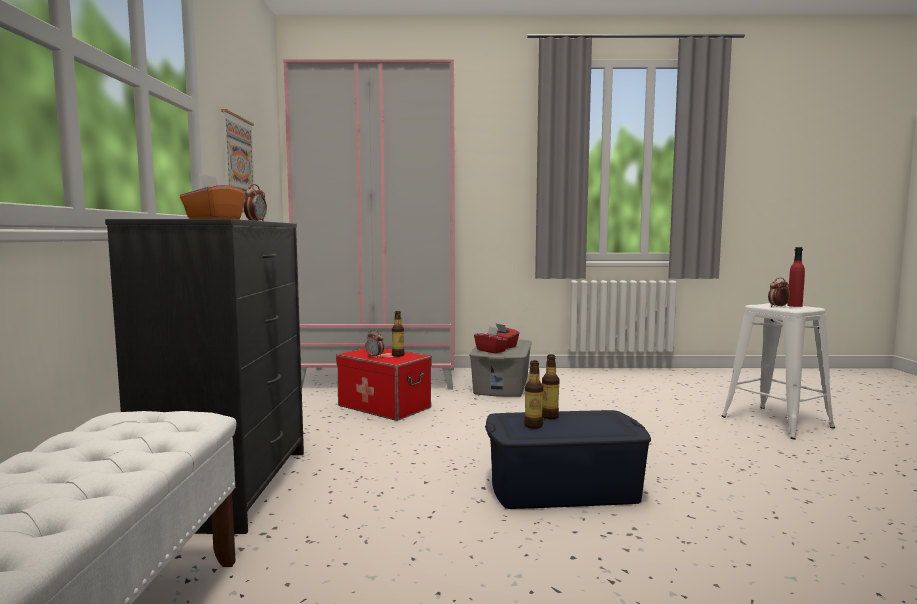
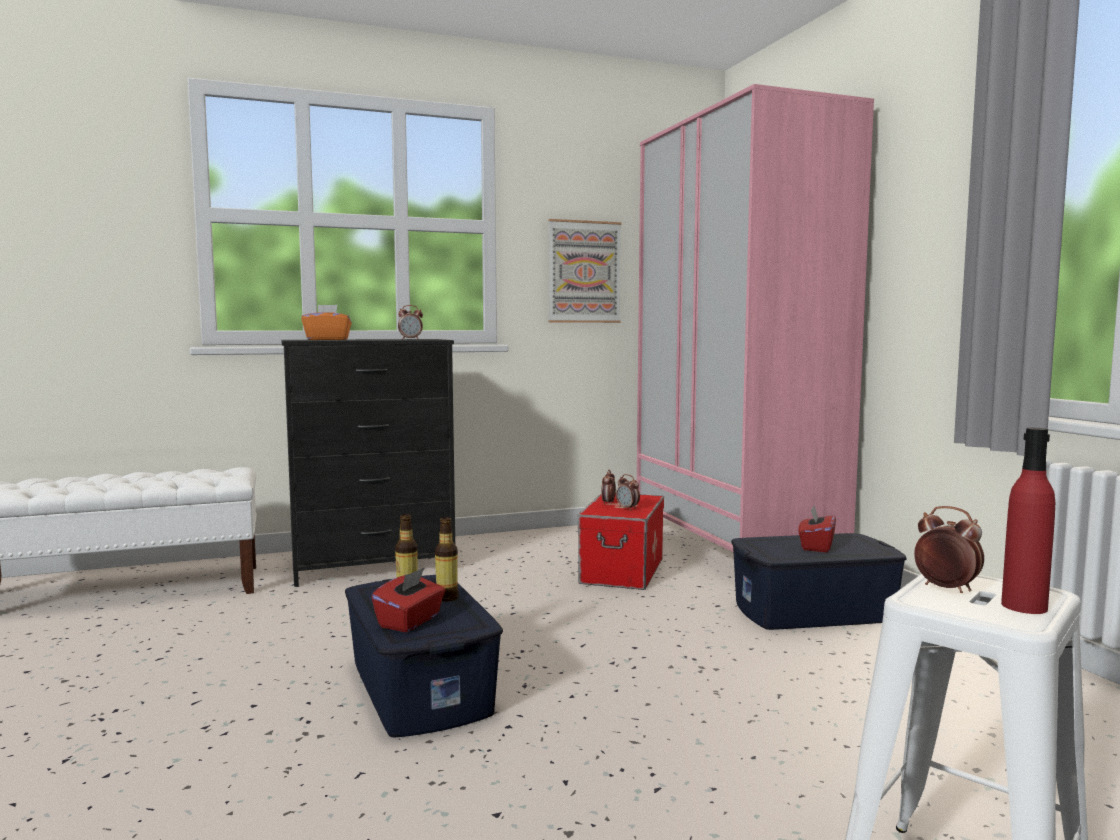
camera: 70 degrees right, 0 degrees up
bottle [392,311,405,357] -> alarm clock [616,474,640,510]
grey storage box [469,340,532,397] -> blue storage box [731,533,907,630]
red tissue box [474,326,509,353] -> red tissue box moved to [372,567,445,632]

